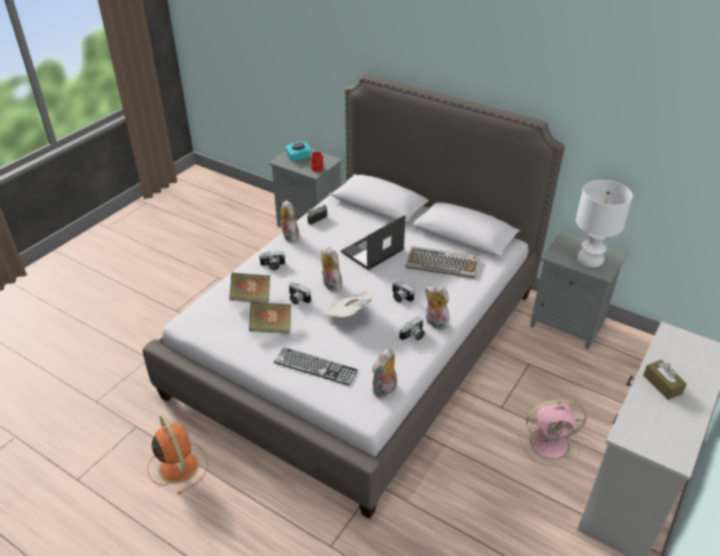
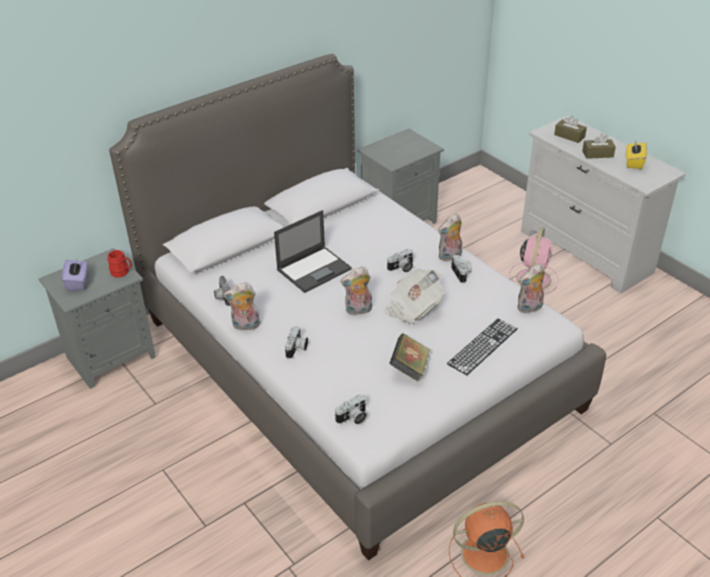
camera: 70 degrees left, 0 degrees up
book [229,273,270,303] -> none
turquoise tissue box [285,141,312,162] -> purple tissue box [62,260,87,291]
camera [289,282,311,305] -> camera moved to [335,394,367,424]
laptop [341,215,406,270] -> laptop turned 105 degrees counterclockwise [274,210,352,293]
plush toy [372,348,397,397] -> plush toy turned 90 degrees clockwise [517,264,545,313]
keyboard [405,246,479,279] -> none
white table lamp [576,180,633,267] -> none
none -> brown tissue box [554,116,587,143]
none -> yellow tissue box [626,140,647,169]

